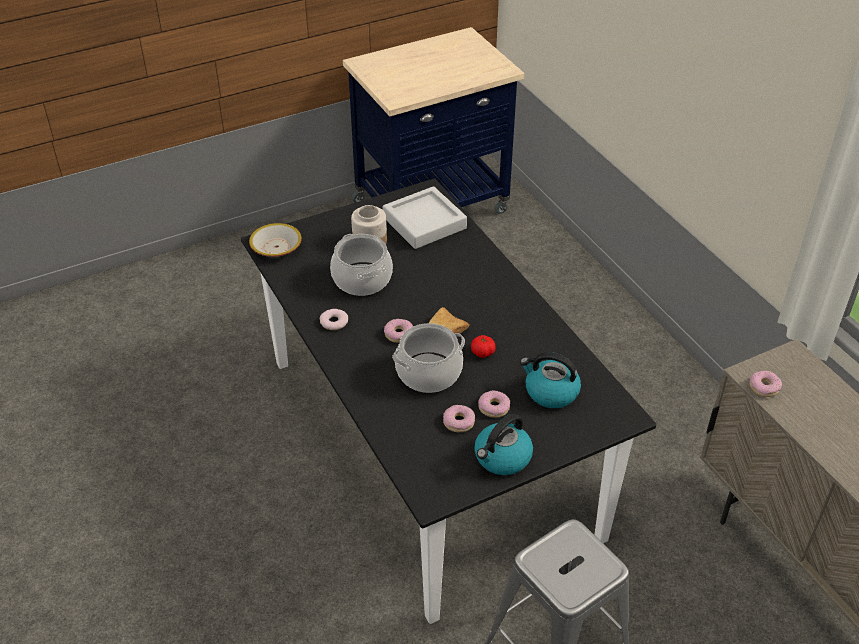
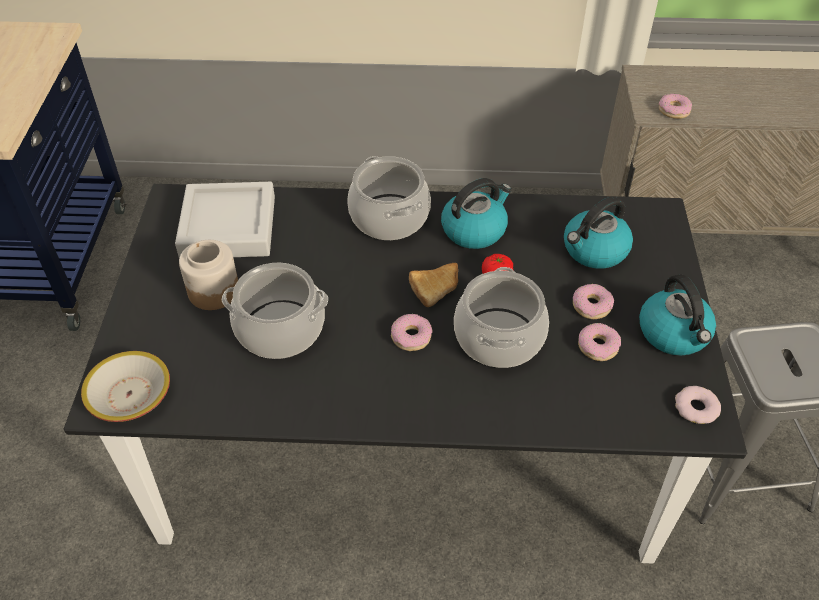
camera: 60 degrees left, 5 degrees up
donut [320,309,348,330] -> donut moved to [675,386,721,424]
none -> cooking pot [347,156,431,240]
none -> kettle [441,178,512,249]

